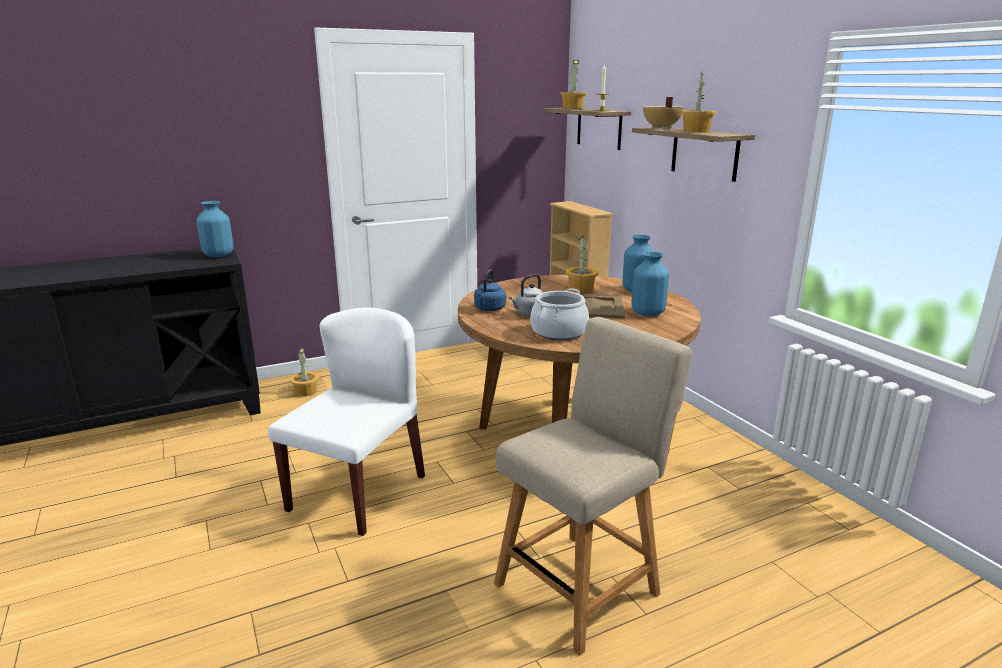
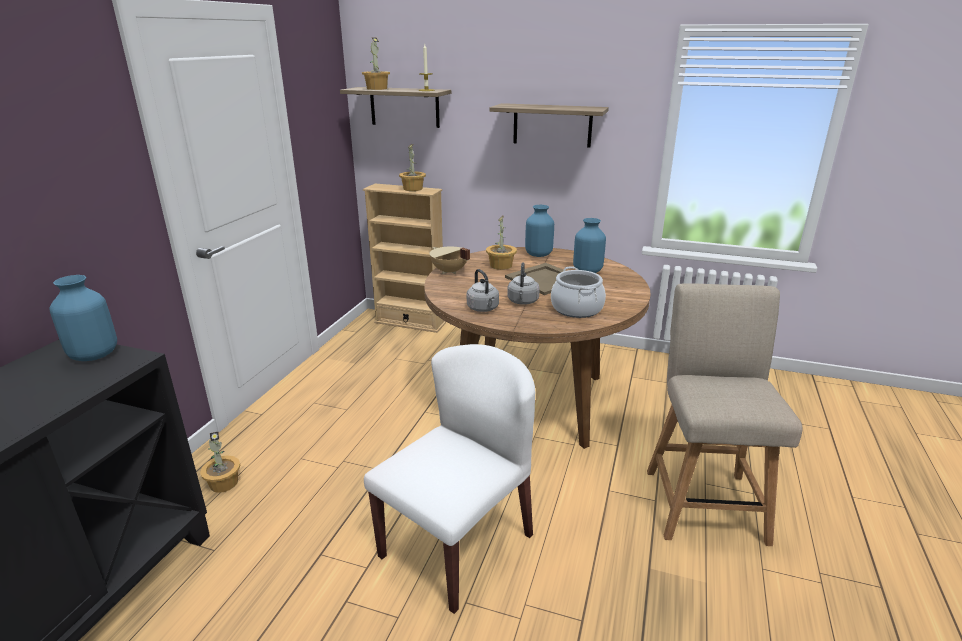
camera: 45 degrees left, 5 degrees up
white chair [268,307,425,536] -> white chair turned 60 degrees clockwise [364,344,535,614]
blue kettle [474,269,506,311] -> grey kettle [467,269,499,312]
beige cooking pot [643,97,684,129] -> beige cooking pot moved to [429,247,470,274]
potted plant [680,72,717,132] -> potted plant moved to [399,144,426,191]

